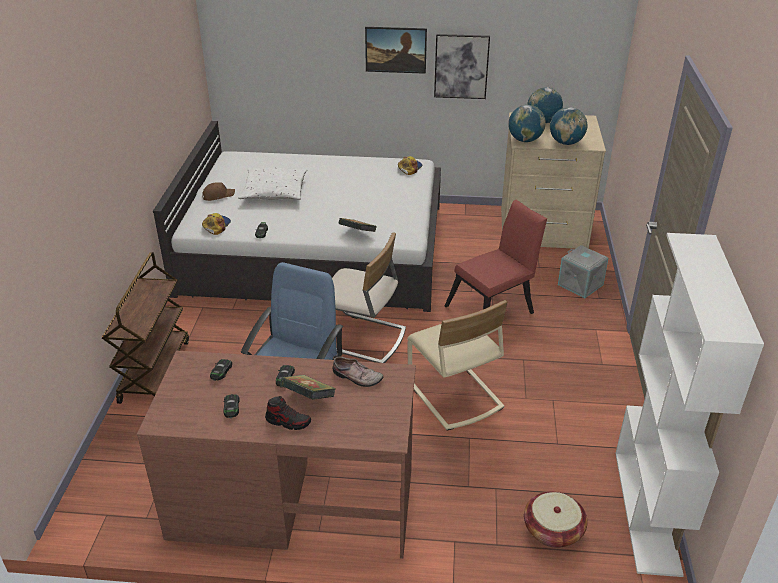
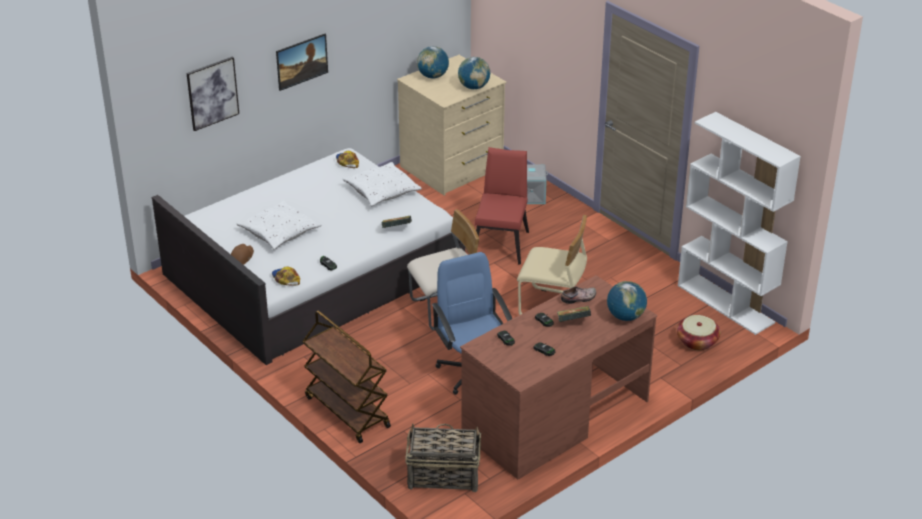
camera: 45 degrees left, 0 degrees up
shoe [265,396,311,430] -> none
picture [434,34,490,99] -> picture moved to [186,57,239,131]
globe [508,105,546,142] -> globe moved to [607,281,647,321]
none -> white pillow [343,162,422,206]
none -> basket [405,423,481,492]

